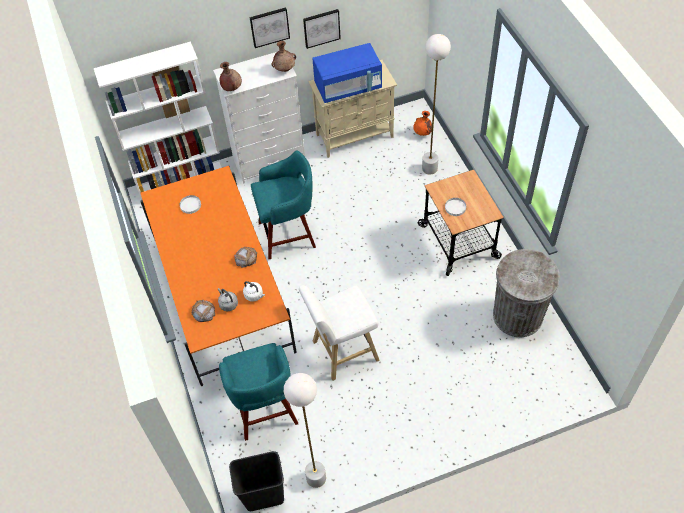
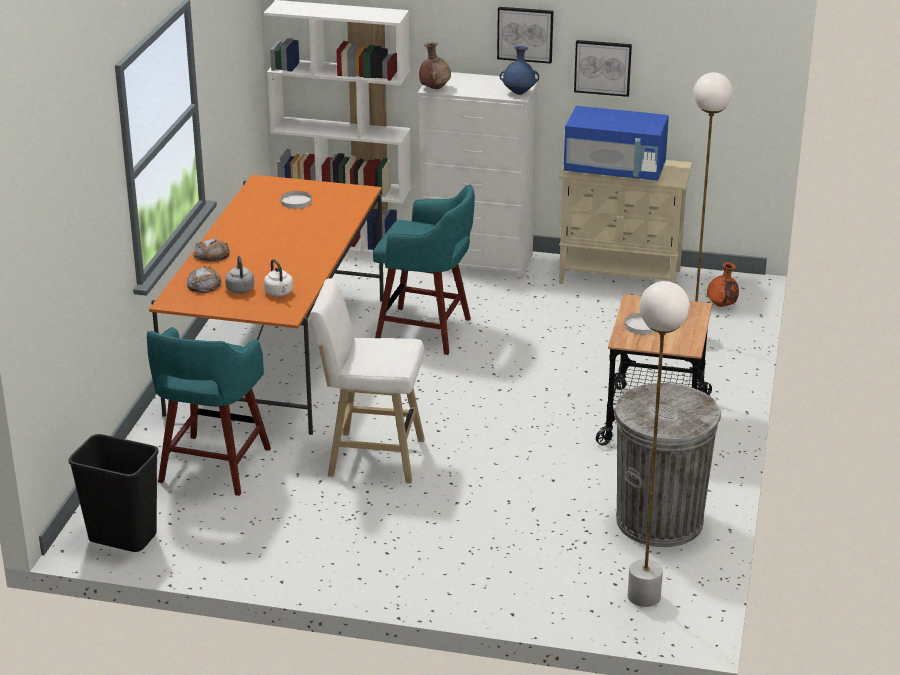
camera: 30 degrees right, 25 degrees down
bread [234,247,257,268] -> bread moved to [193,238,230,262]
brown vase [271,41,296,72] -> blue vase [500,46,539,95]
white floor lamp [284,373,326,488] -> white floor lamp moved to [628,281,690,607]

